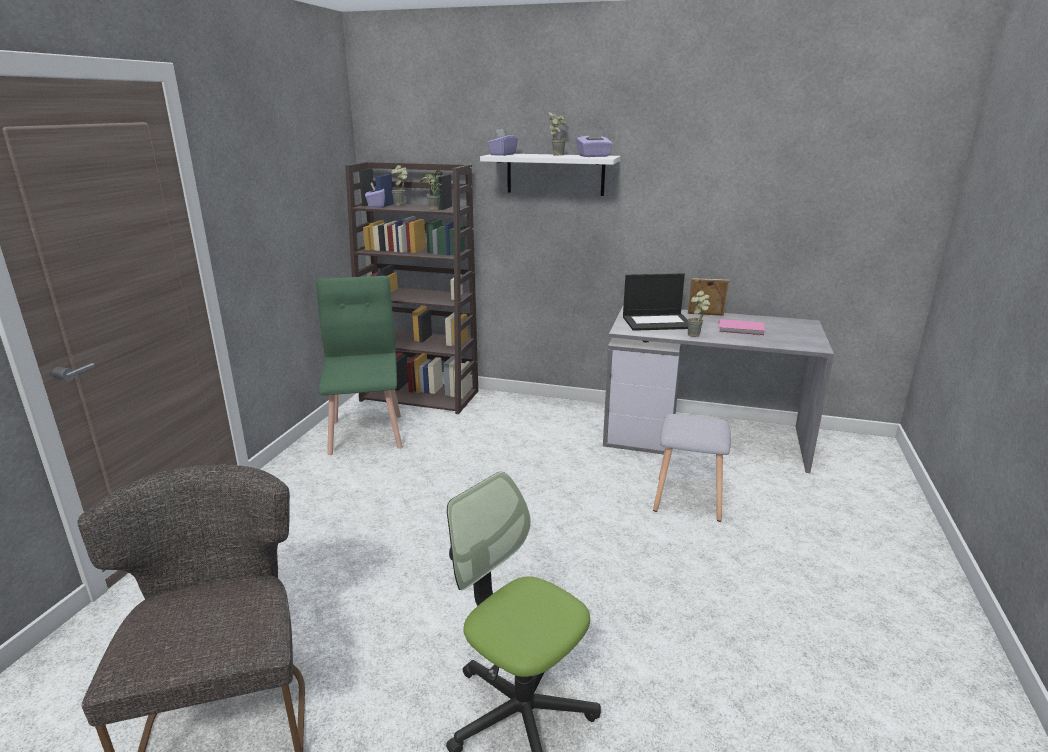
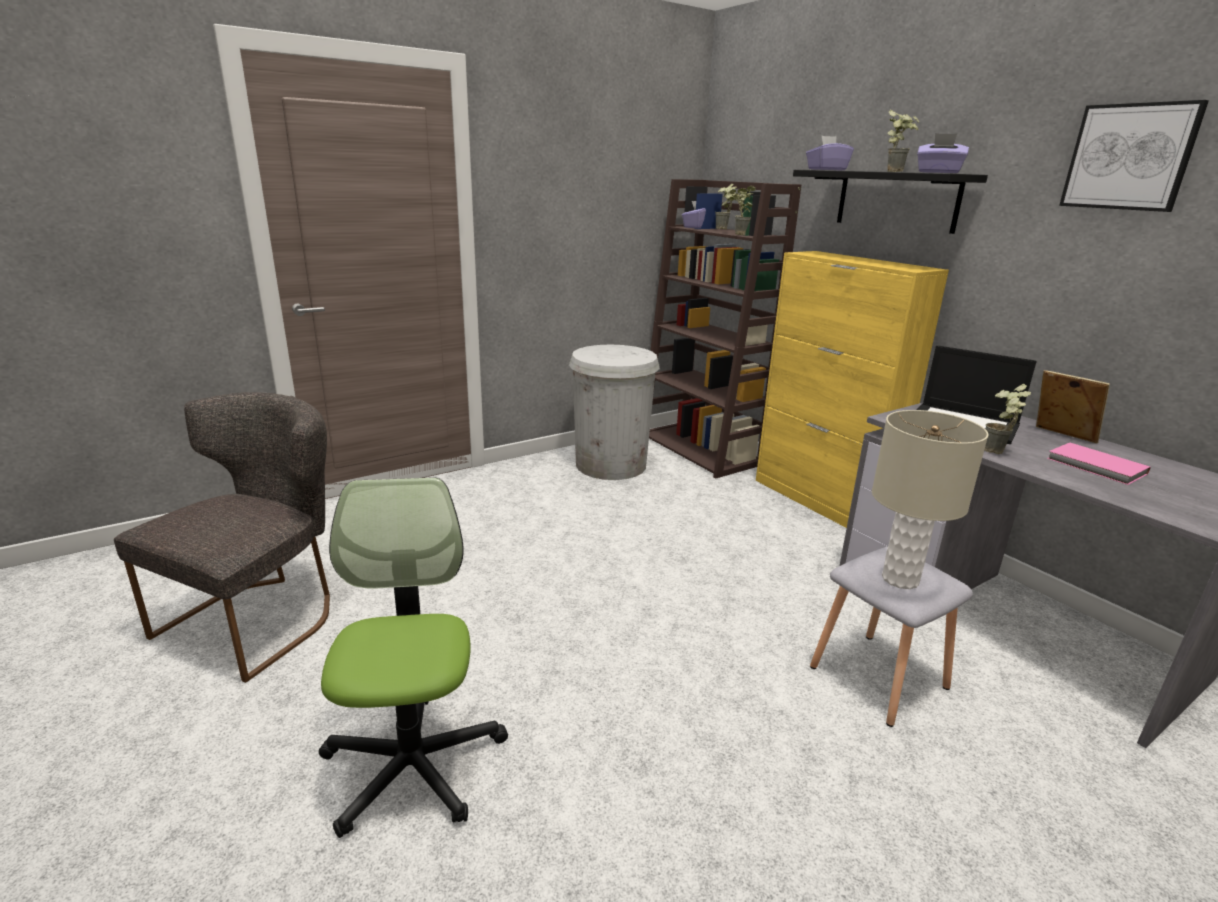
camera: 40 degrees right, 0 degrees up
green chair [316,276,403,455] -> white trash can [569,345,660,480]
white shelf [480,154,620,196] -> black shelf [793,170,988,234]
none -> yellow cabinet [756,251,949,528]
none -> beige table lamp [872,410,989,589]
none -> picture [1059,100,1209,212]

